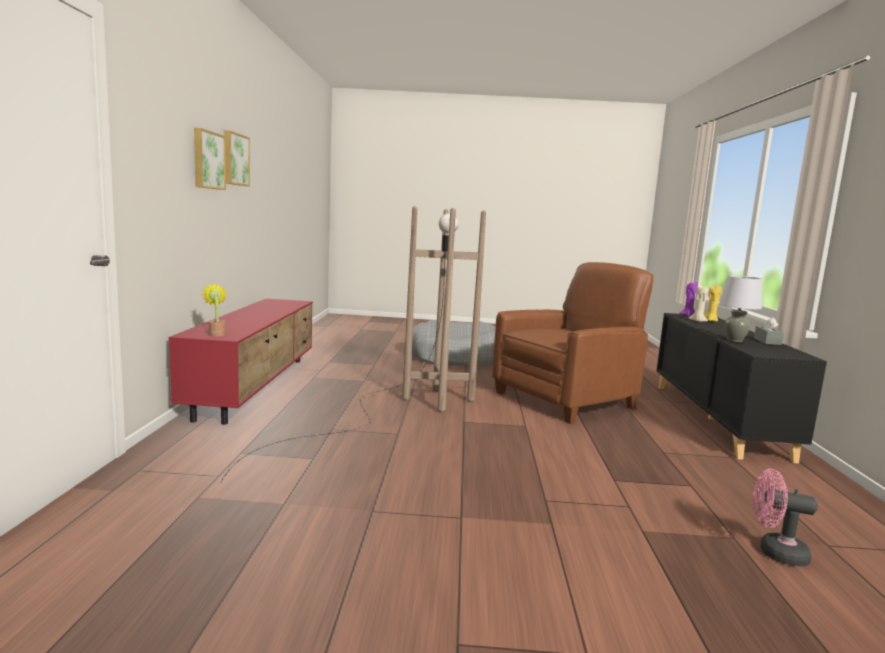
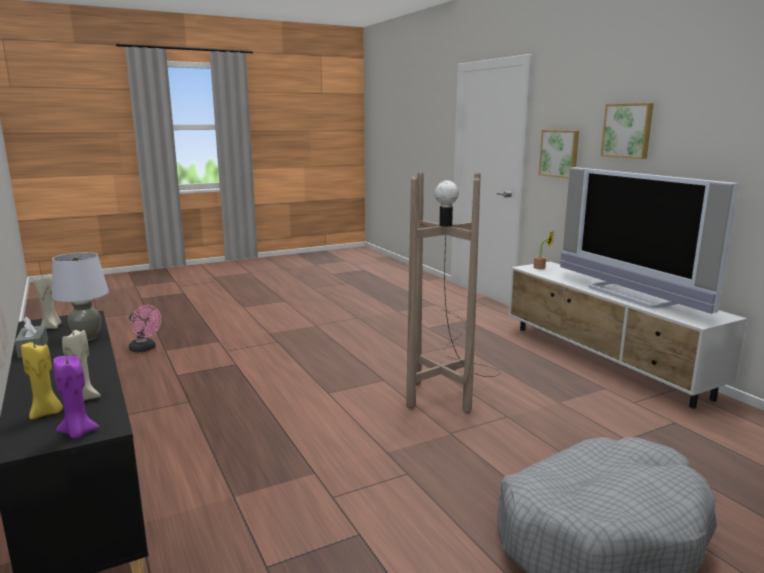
camera: 150 degrees right, 5 degrees up
red tv stand [168,299,313,425] -> white tv stand [509,262,747,409]
picture [224,130,250,186] -> picture moved to [539,130,579,179]
brown armchair [492,262,653,424] -> none
pink fan [753,469,818,567] -> pink fan turned 45 degrees clockwise [129,305,161,352]
none -> beige candle [34,275,61,329]
none -> television [560,167,739,314]

